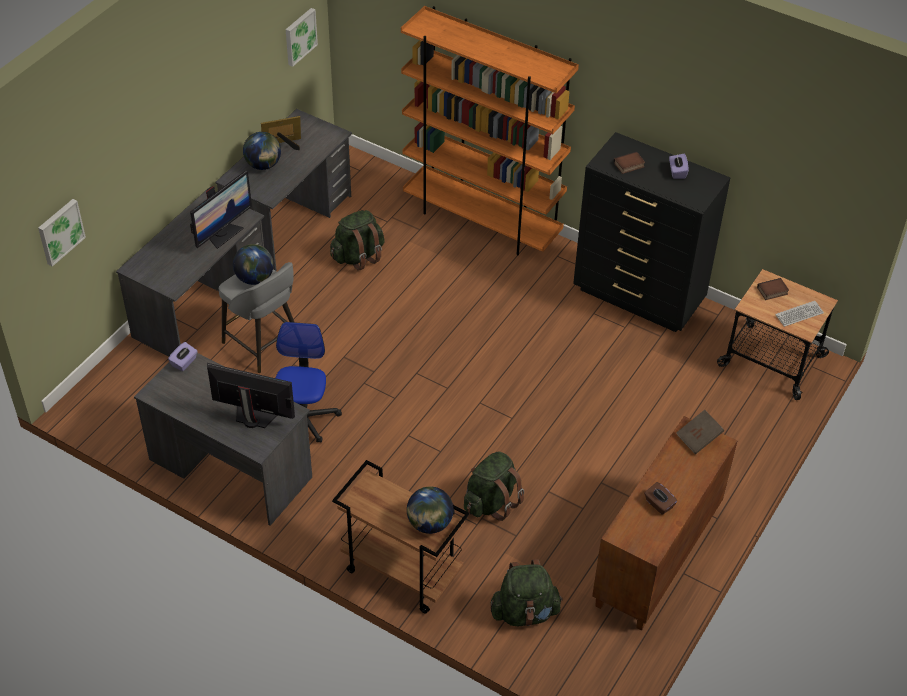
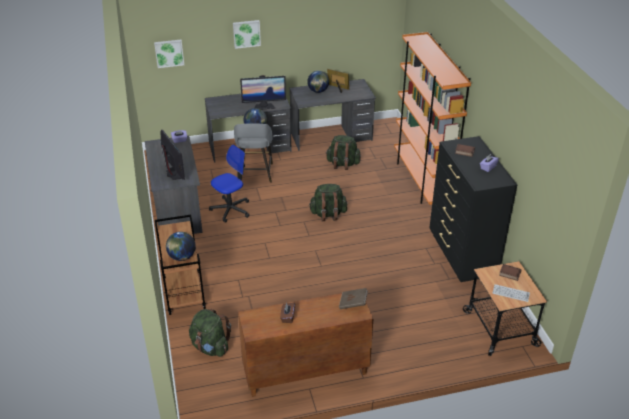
camera: 45 degrees right, 10 degrees down
picture [286,8,318,67] -> picture moved to [233,20,261,49]
green backpack [464,451,524,521] -> green backpack moved to [309,184,348,221]

